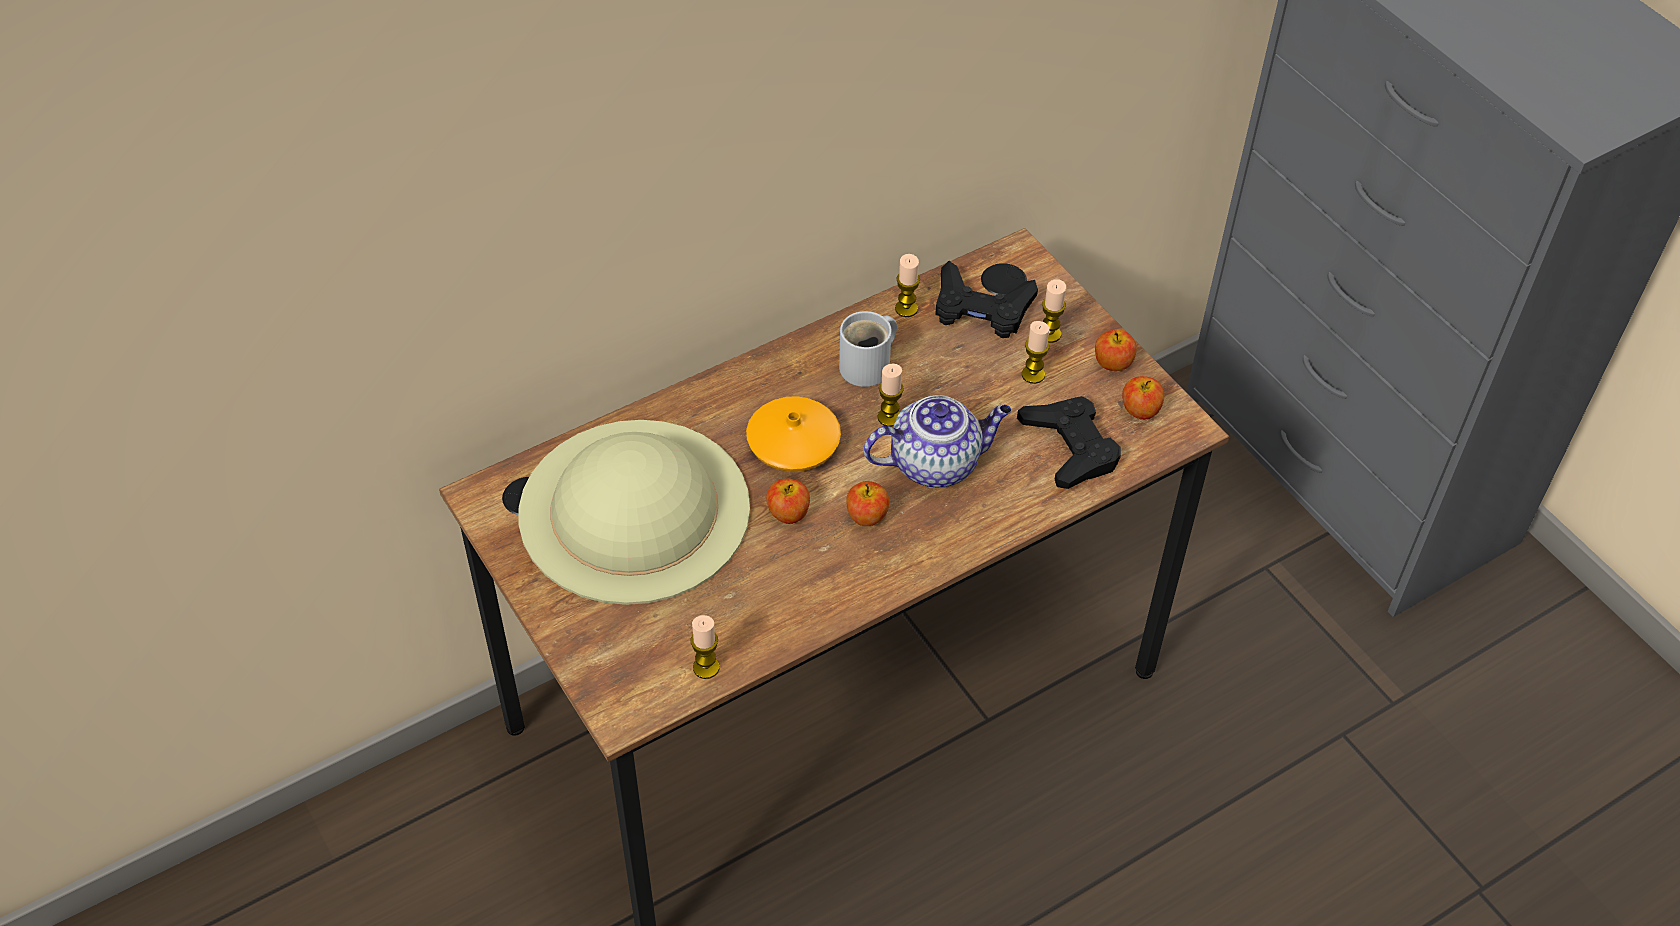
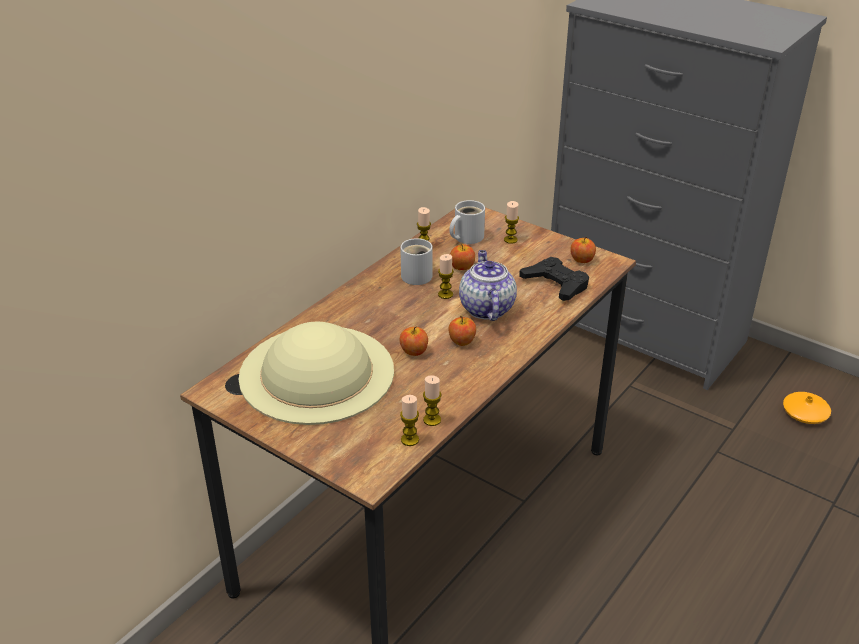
camera: 20 degrees left, 15 degrees down
orange vase [746,396,841,472] -> orange vase moved to [783,392,831,424]
teapot [864,395,1011,488] -> teapot turned 60 degrees counterclockwise [459,250,517,321]
black game controller [935,261,1038,338] -> white mug [449,200,485,244]
candle [1022,321,1050,384] -> candle moved to [423,375,442,426]
apple [1095,329,1137,371] -> apple moved to [450,244,475,270]

